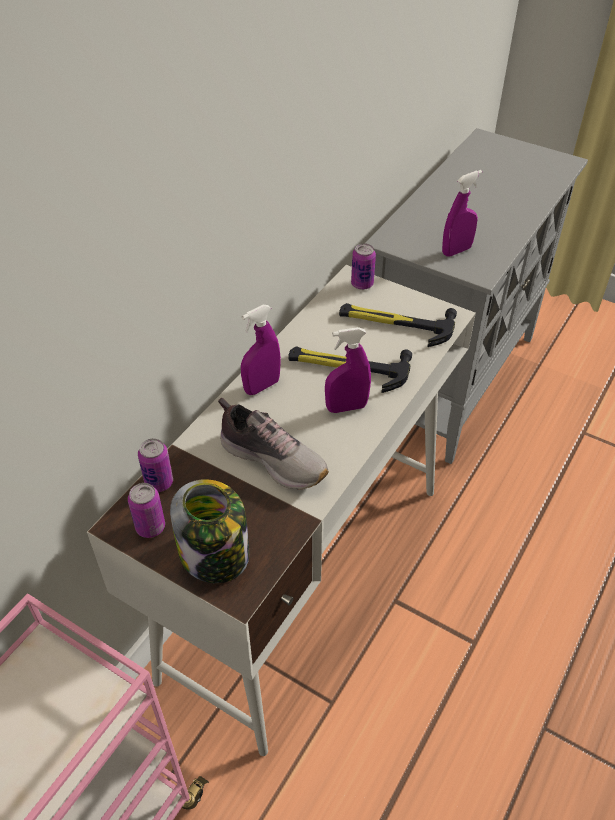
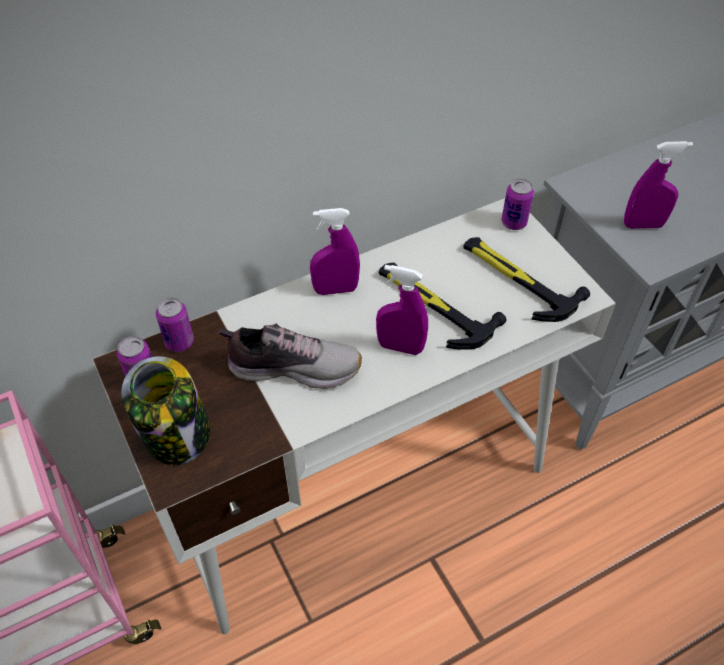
camera: 30 degrees right, 5 degrees up
shoe [218,398,329,490] -> shoe turned 60 degrees counterclockwise [219,324,362,389]

